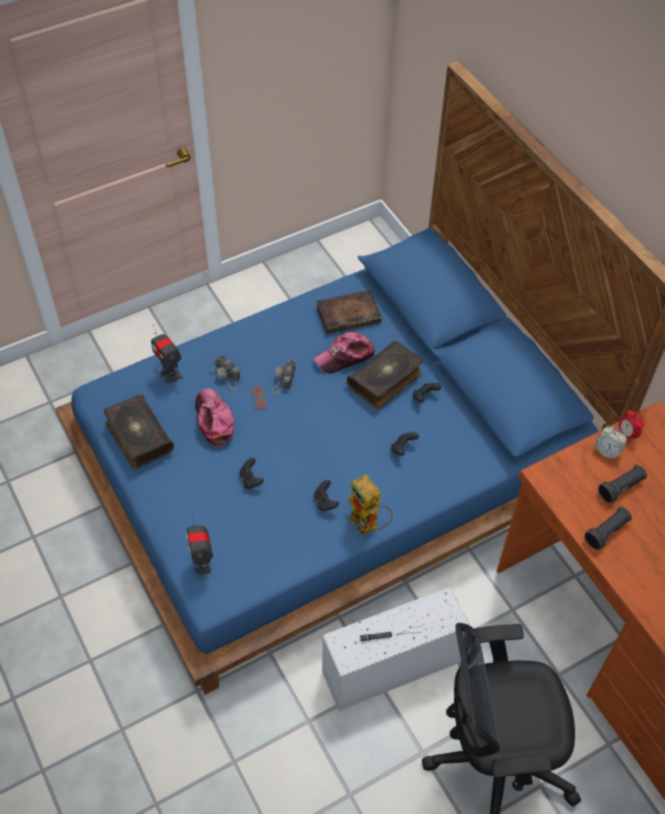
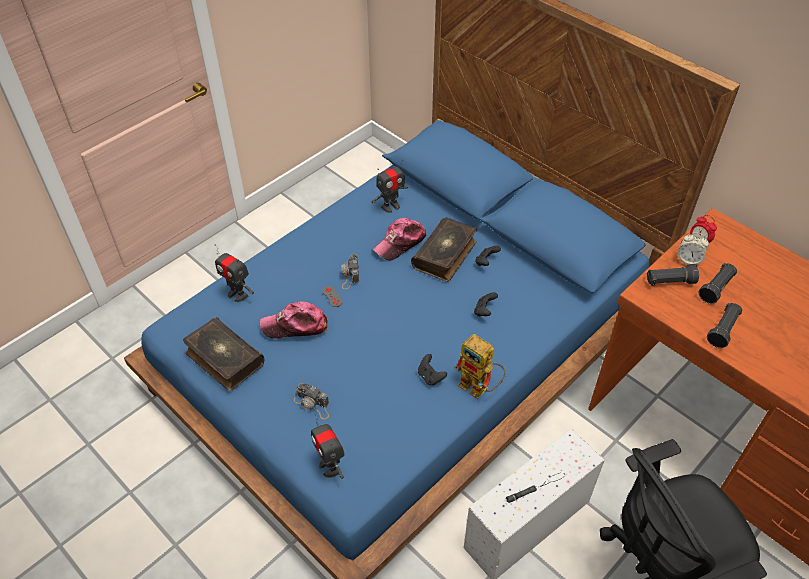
camera: 15 degrees left, 5 degrees down
cap [195,388,235,446] -> cap turned 60 degrees counterclockwise [260,302,328,338]
camera [211,355,240,391] -> camera moved to [294,383,329,420]
black game controller [239,458,264,489] -> none
book [316,290,382,334] -> toy robot [372,160,408,213]
none -> black flashlight [647,264,699,286]

